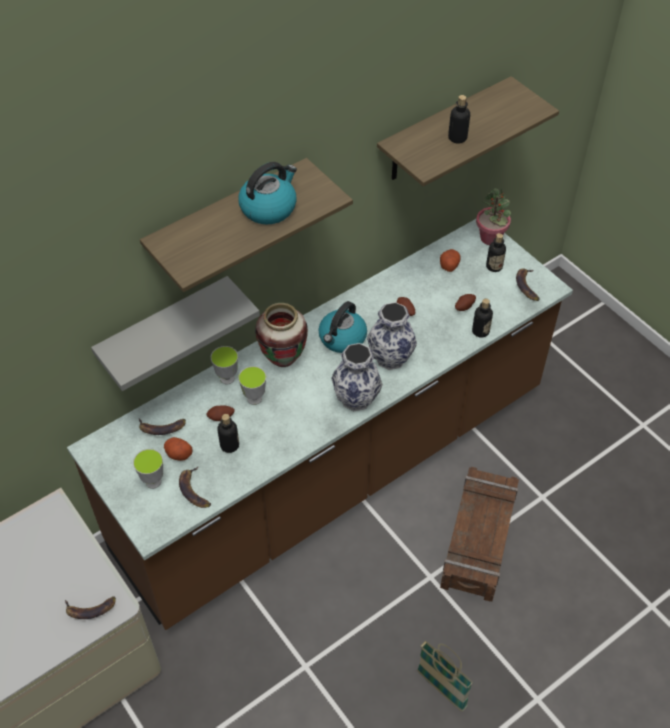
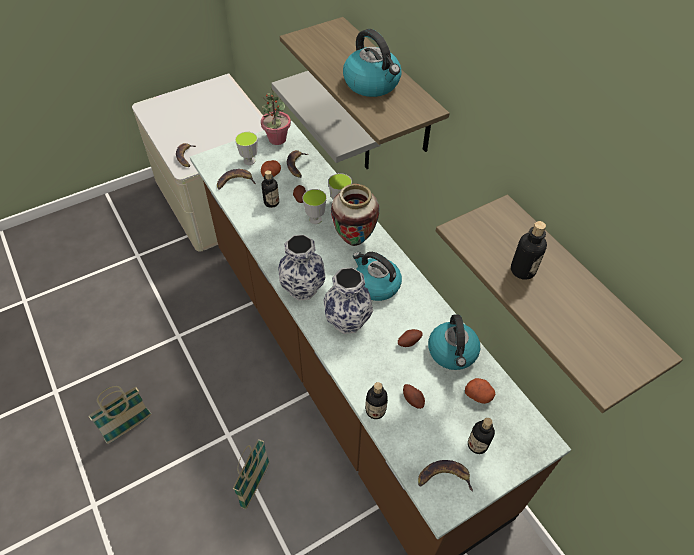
camera: 95 degrees right, 0 degrees up
crate [440,467,519,601] -> basket [233,439,270,509]
potted plant [476,188,511,245] -> potted plant moved to [261,88,291,145]
none -> kettle [428,314,480,370]

